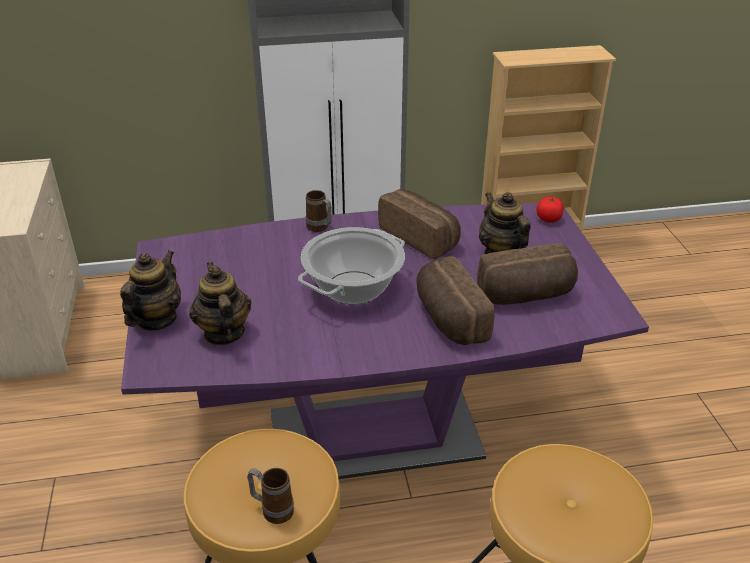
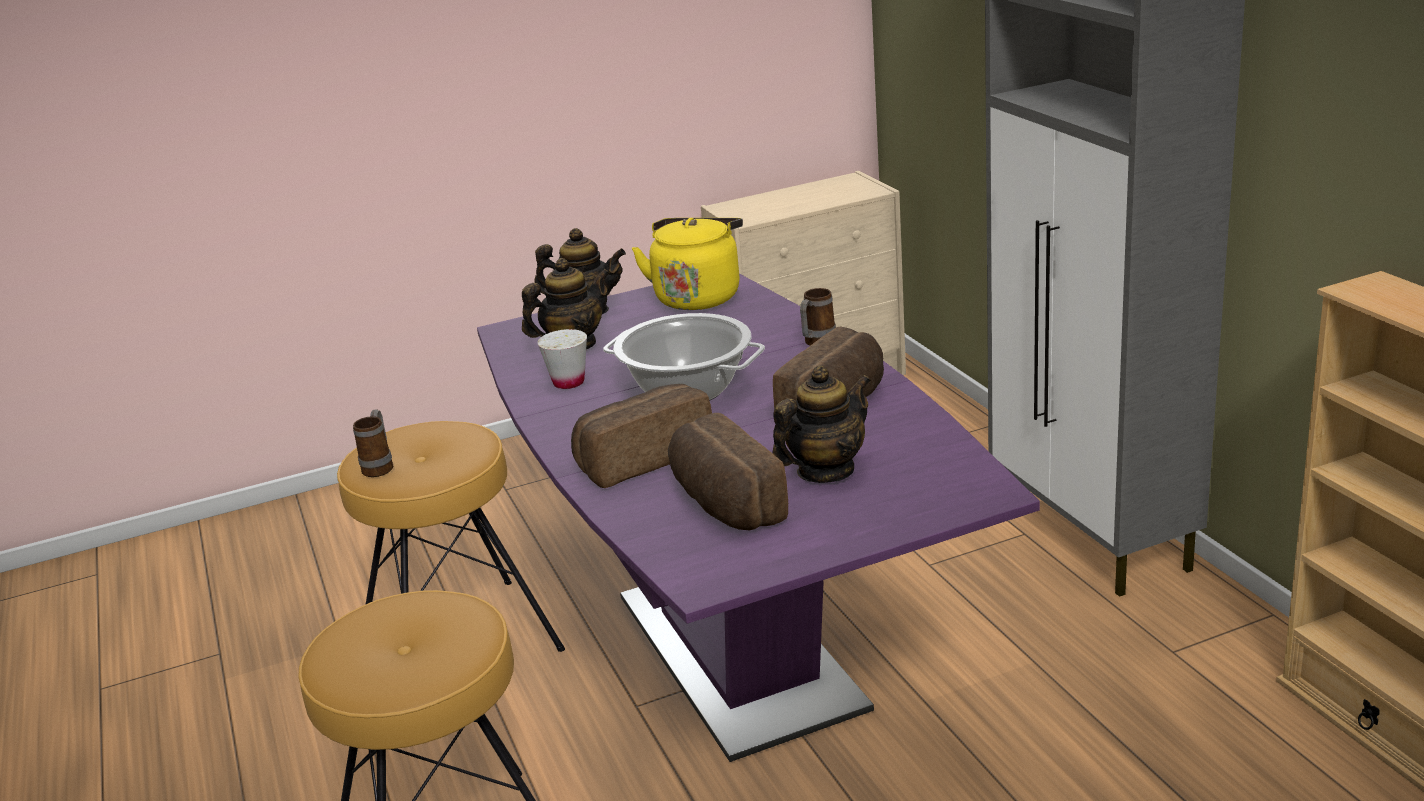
camera: 80 degrees right, 10 degrees down
tomato [536,197,563,223] -> none
none -> white cup [537,329,587,389]
none -> yellow kettle [632,218,743,310]

